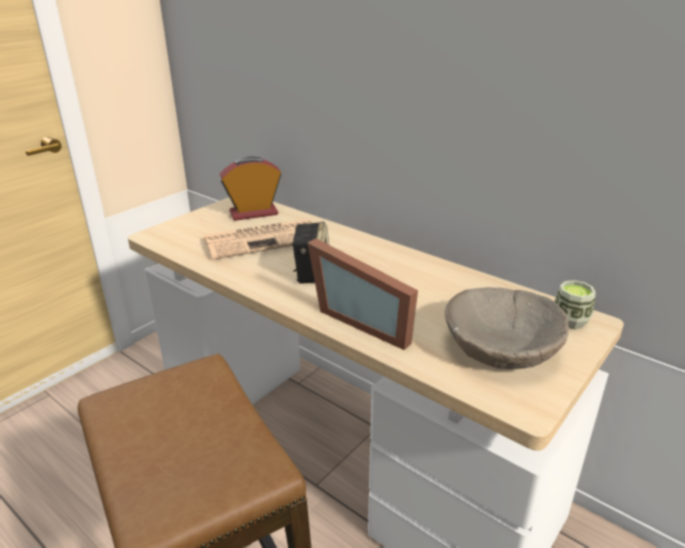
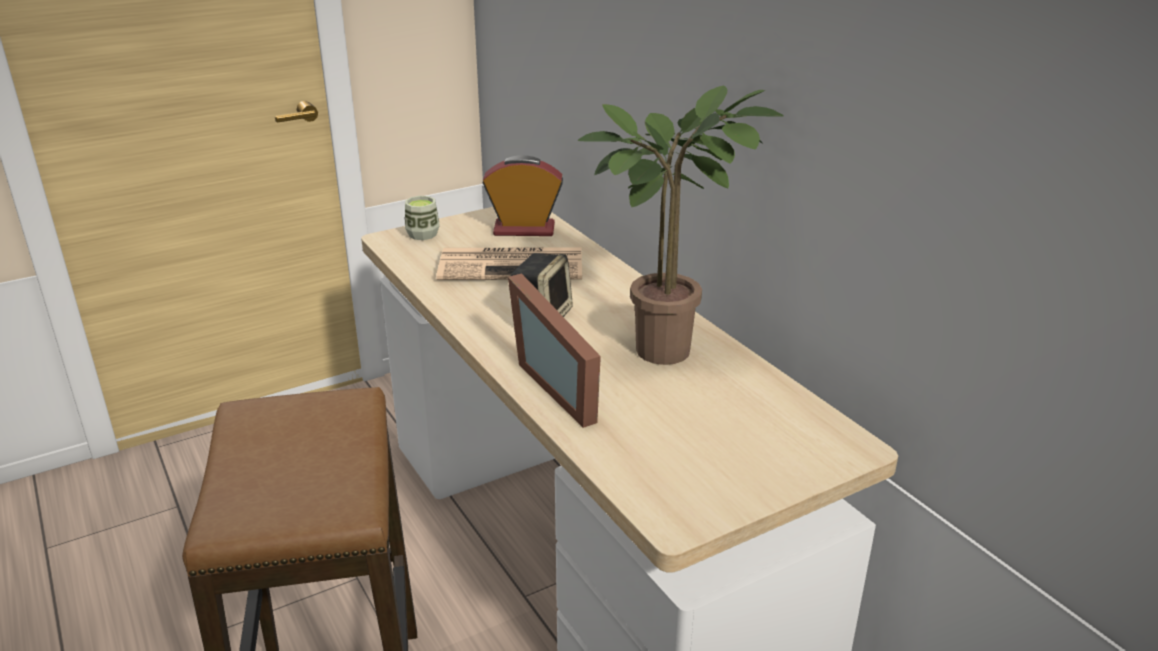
camera: 20 degrees right, 0 degrees up
beige bowl [445,287,569,369] -> none
cup [555,280,596,329] -> cup moved to [405,196,440,240]
none -> potted plant [577,85,784,365]

